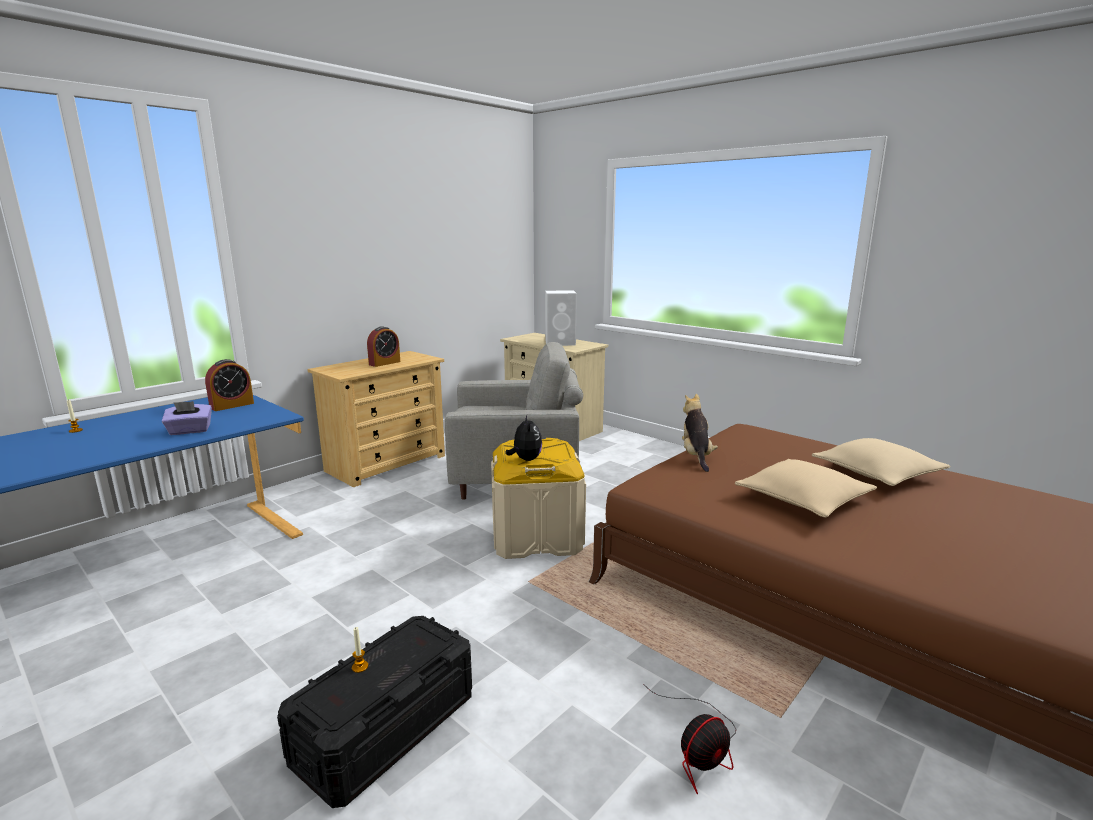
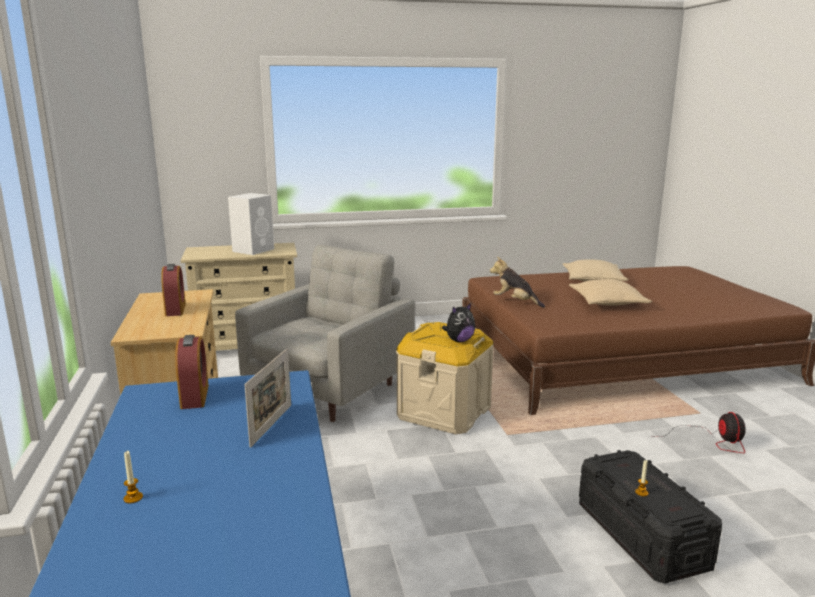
camera: 55 degrees left, 0 degrees up
purple tissue box [162,401,212,435] -> picture frame [244,348,291,448]
plush toy [505,415,542,461] -> plush toy turned 120 degrees clockwise [442,303,475,342]

